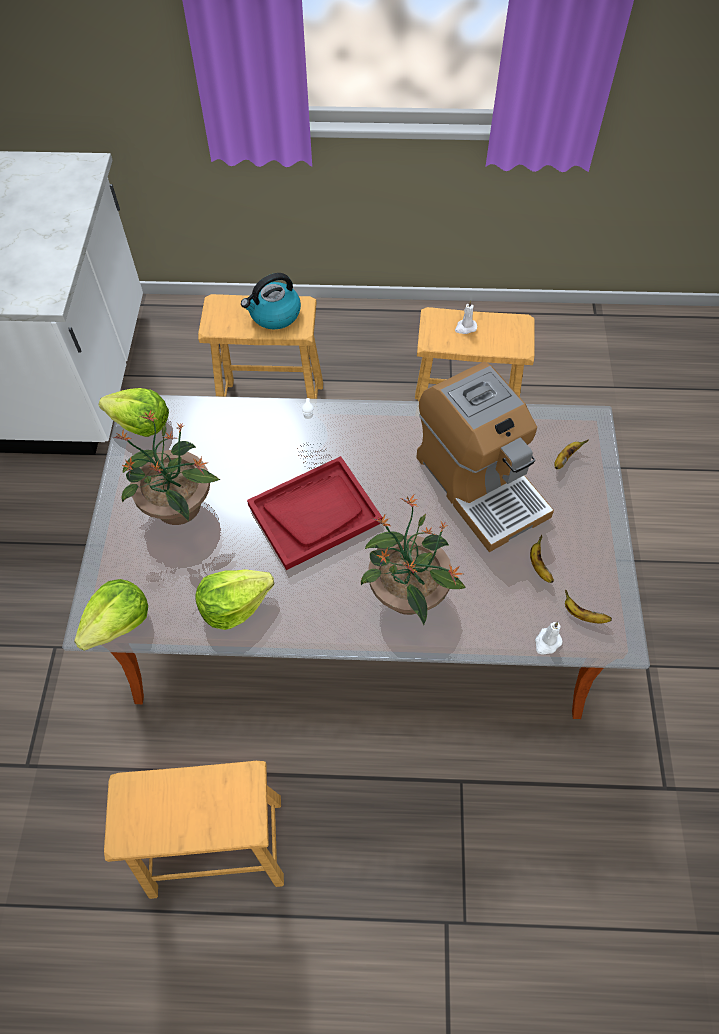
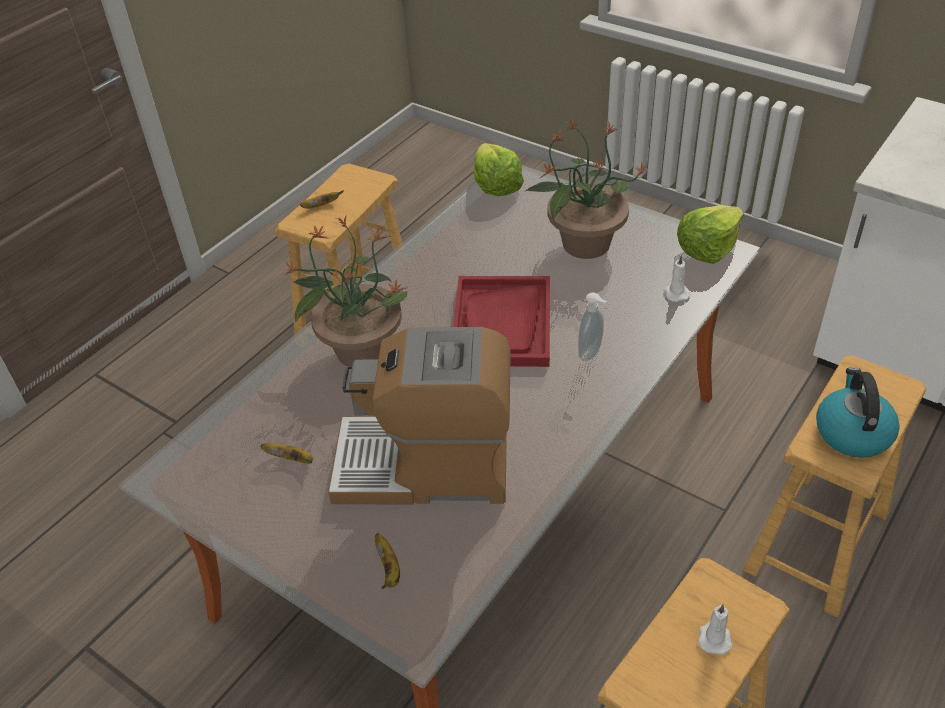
camera: 125 degrees right, 15 degrees down
lettuce [195,569,274,630] -> none
white candle [535,622,563,654] -> white candle moved to [663,255,691,302]
banana [565,589,612,623] -> banana moved to [300,190,344,209]

